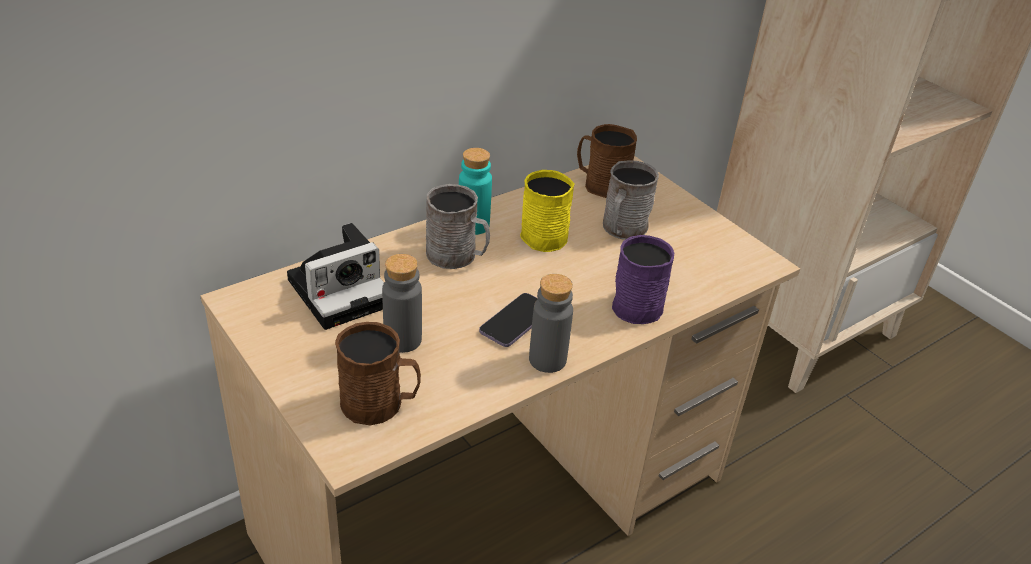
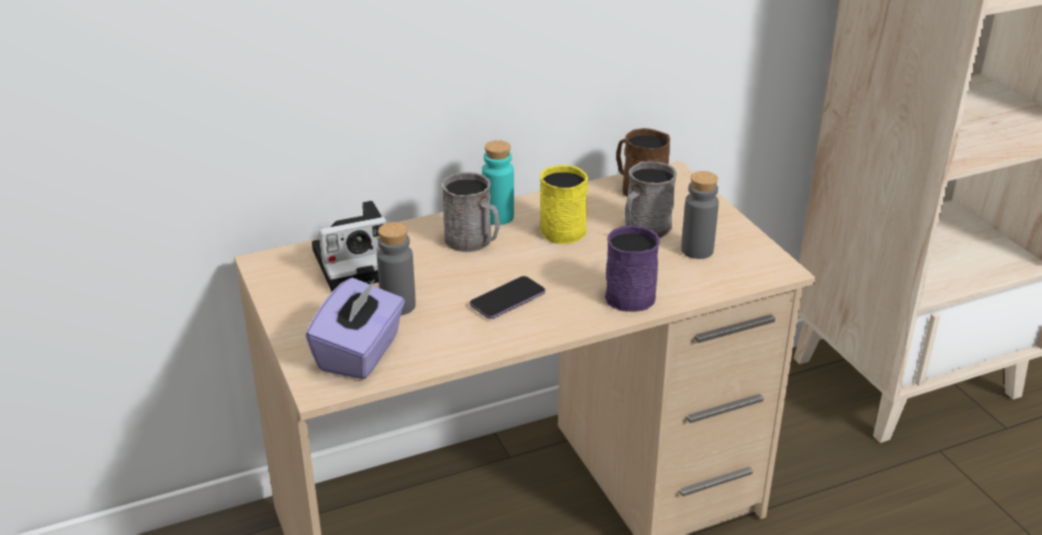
camera: 15 degrees right, 5 degrees down
brown mug [335,322,421,425] -> purple tissue box [306,278,405,380]
grey bottle [529,274,573,373] -> grey bottle moved to [681,171,719,259]

